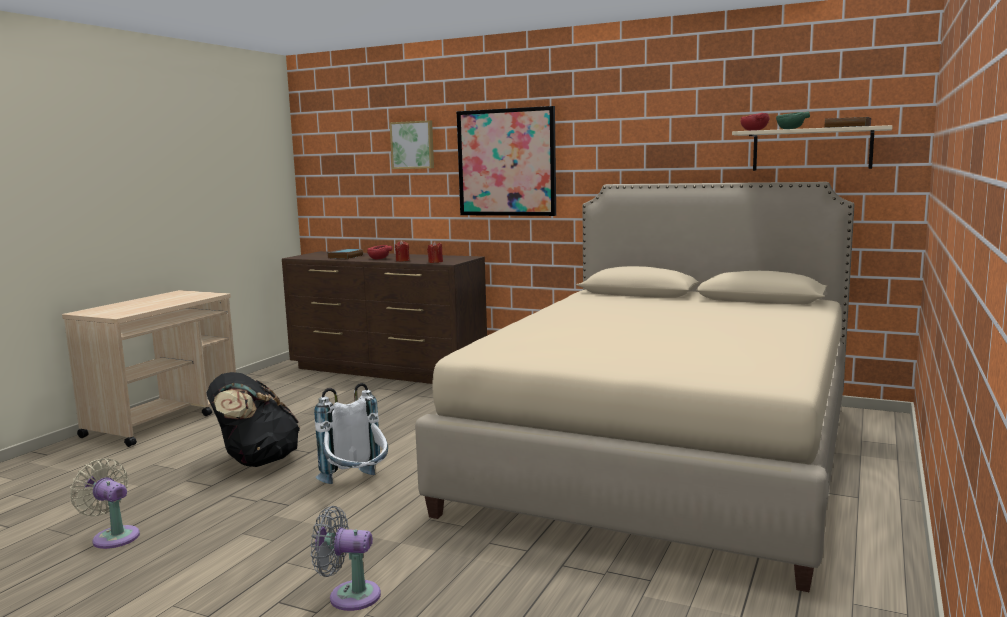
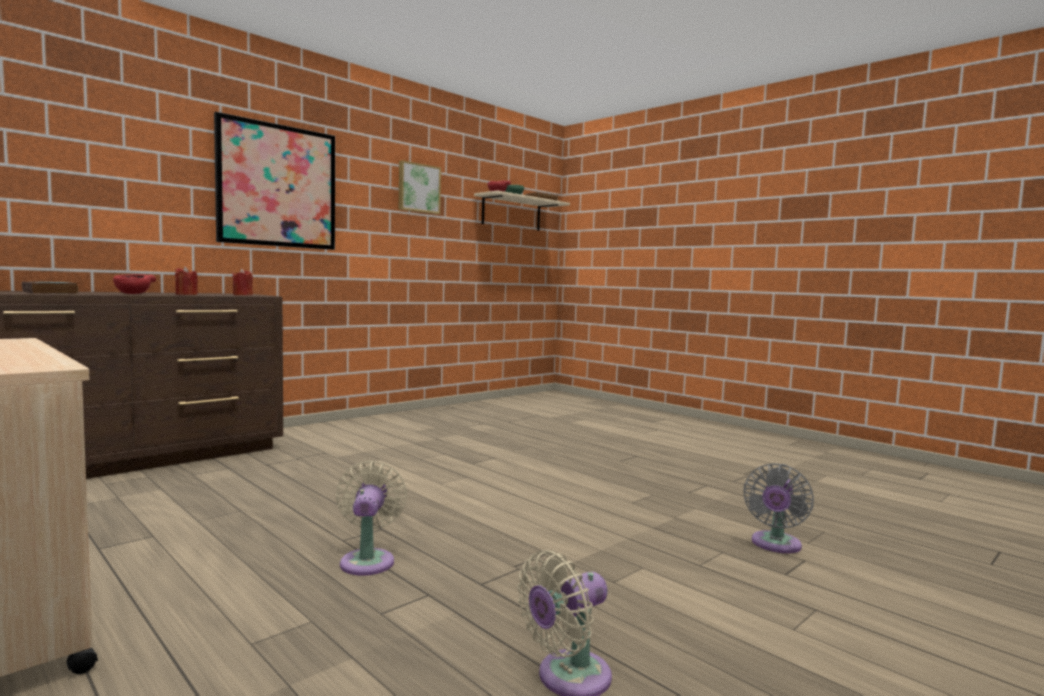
camera: 70 degrees left, 5 degrees down
black backpack [207,372,300,467] -> beige fan [336,461,407,576]
white backpack [314,383,388,484] -> none
picture [390,120,434,169] -> picture moved to [399,160,441,214]
beige bed [415,182,854,592] -> none

